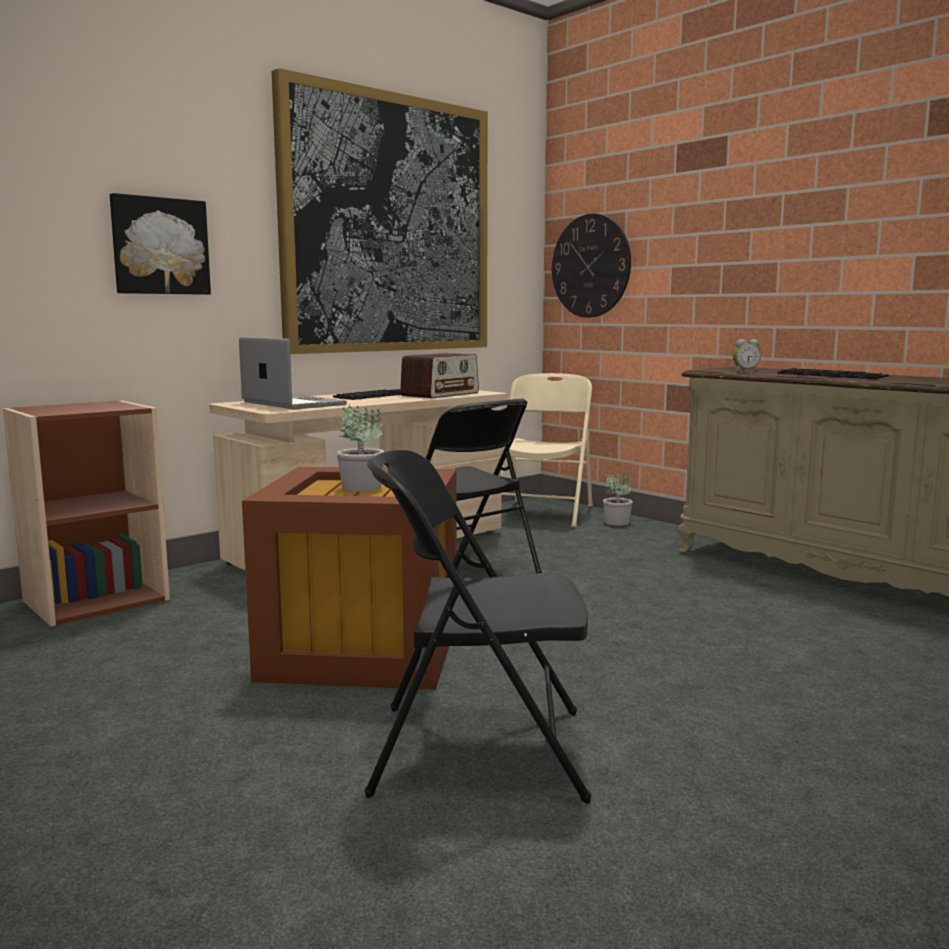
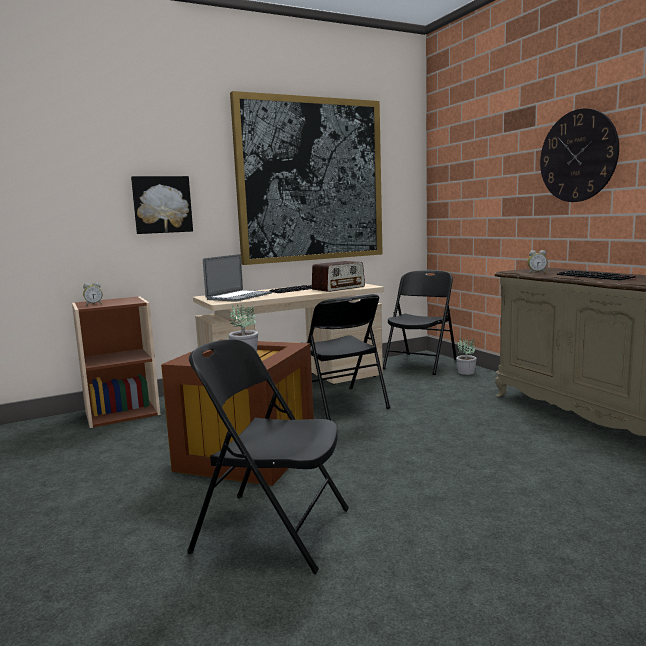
camera: 15 degrees right, 0 degrees up
laptop [239,337,347,409] -> laptop turned 60 degrees clockwise [203,254,272,302]
beige chair [501,373,593,527] -> black chair [383,270,457,375]
wall clock [552,214,631,318] -> wall clock moved to [540,108,619,202]
none -> alarm clock [83,282,102,306]

